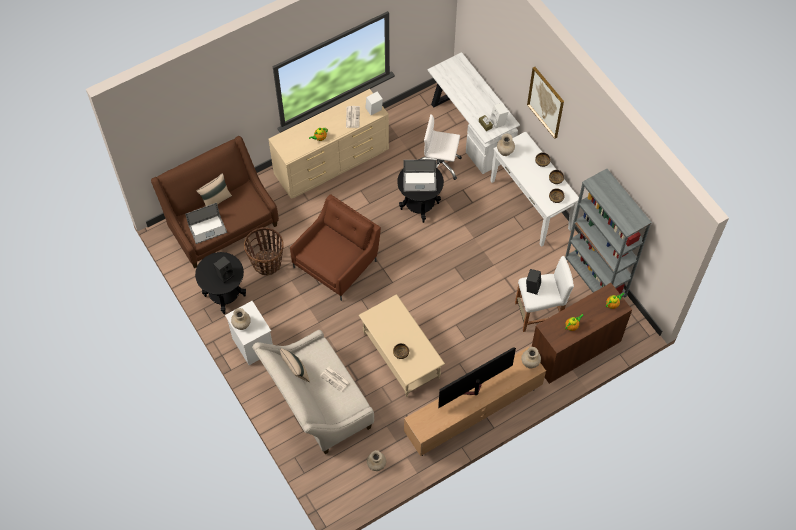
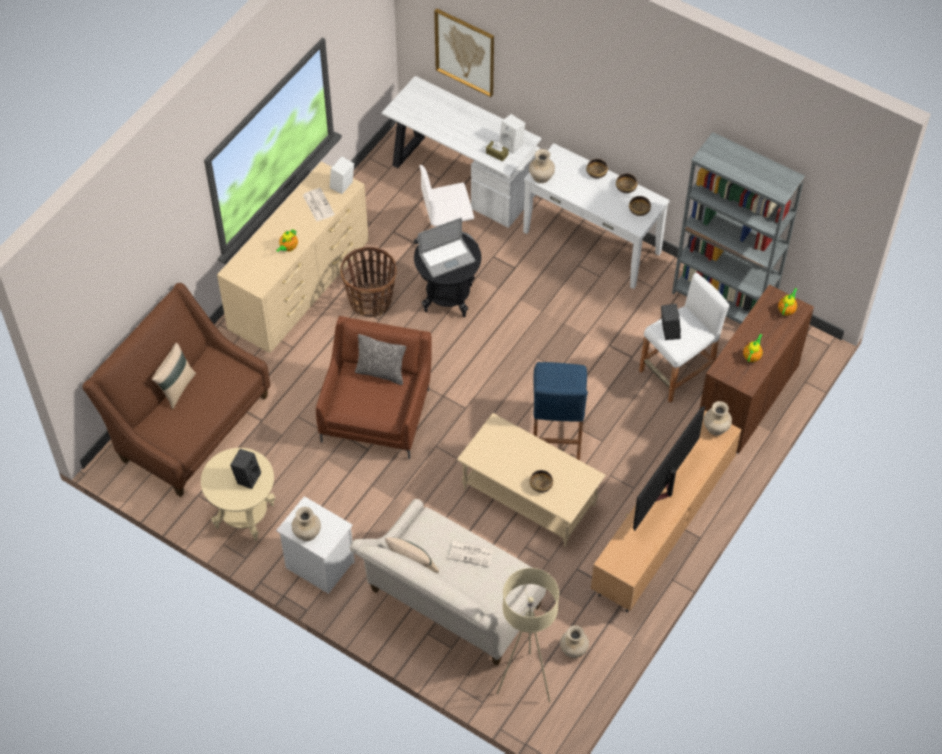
camera: 25 degrees left, 5 degrees down
laptop [185,203,227,244] -> none
black side table [195,252,246,314] -> beige side table [201,448,275,541]
basket [244,227,284,276] -> basket moved to [340,247,397,317]
picture [527,67,564,139] -> picture moved to [434,9,494,97]
none -> pillow [355,334,406,385]
none -> beige floor lamp [497,568,559,702]
none -> blue stool [533,362,588,460]

